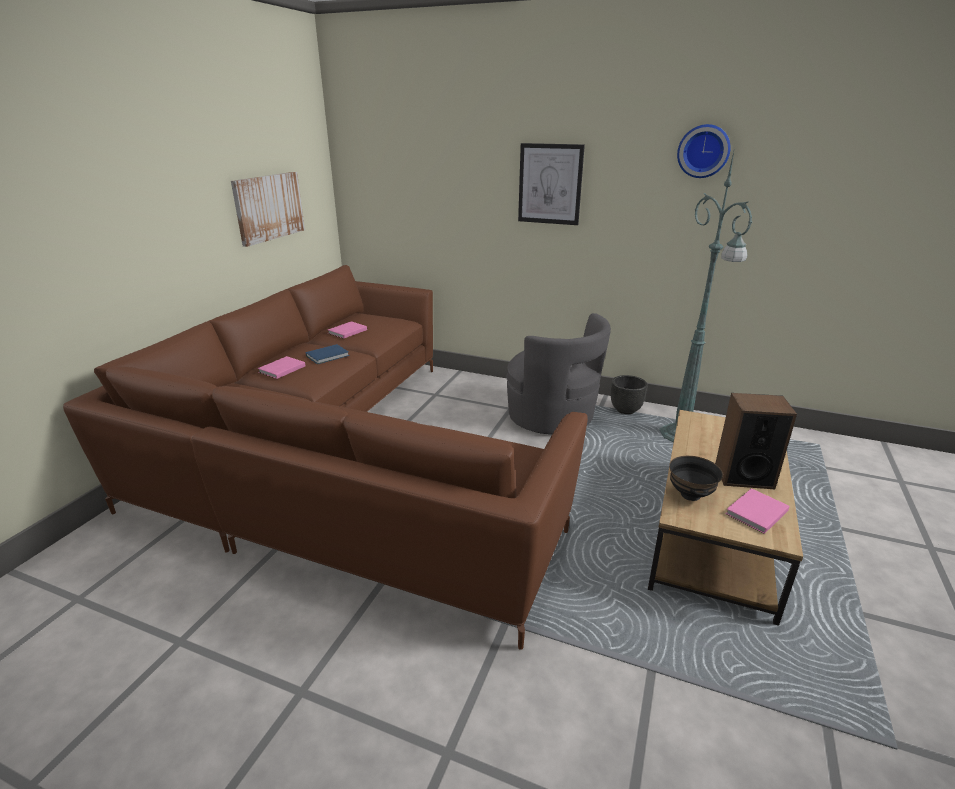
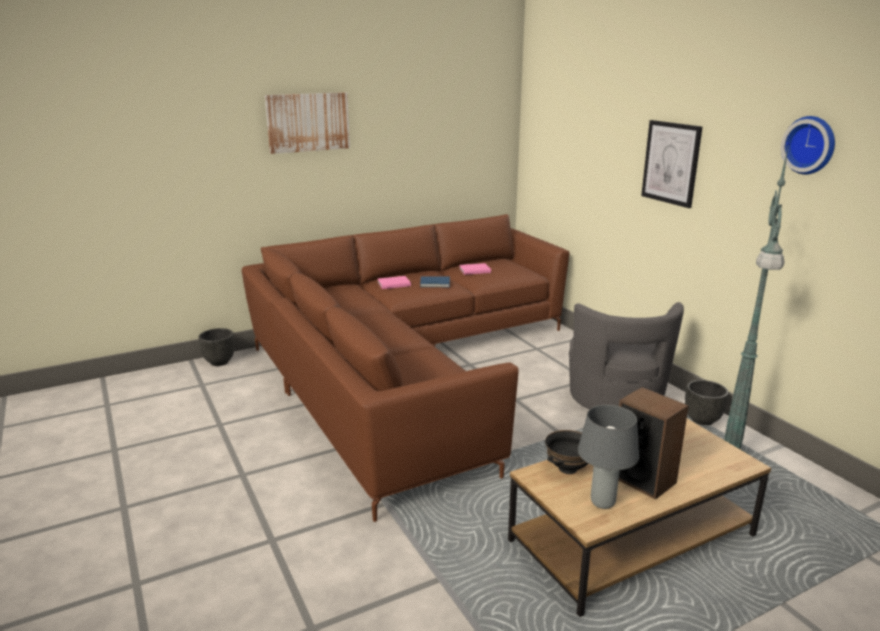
camera: 40 degrees right, 5 degrees down
picture [231,172,305,247] -> picture moved to [265,92,350,154]
pink book [726,488,789,534] -> grey table lamp [578,405,639,509]
none -> black planter [199,328,234,366]

